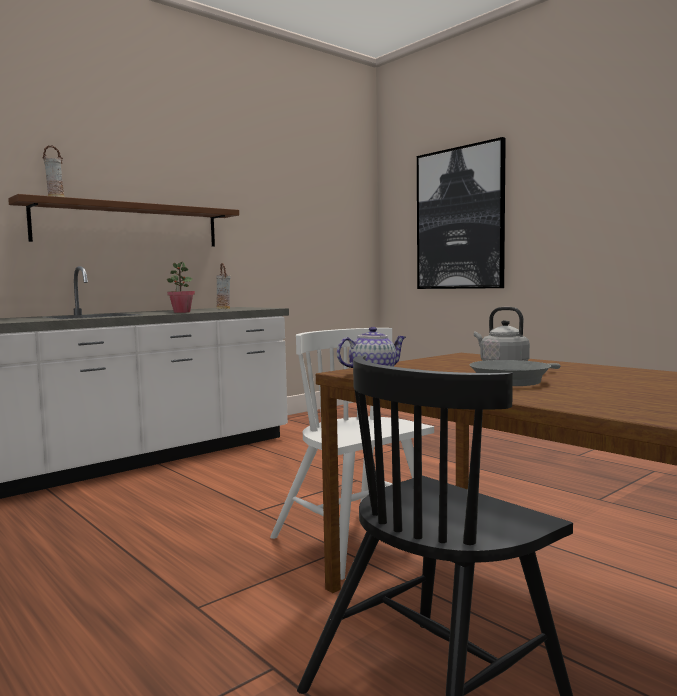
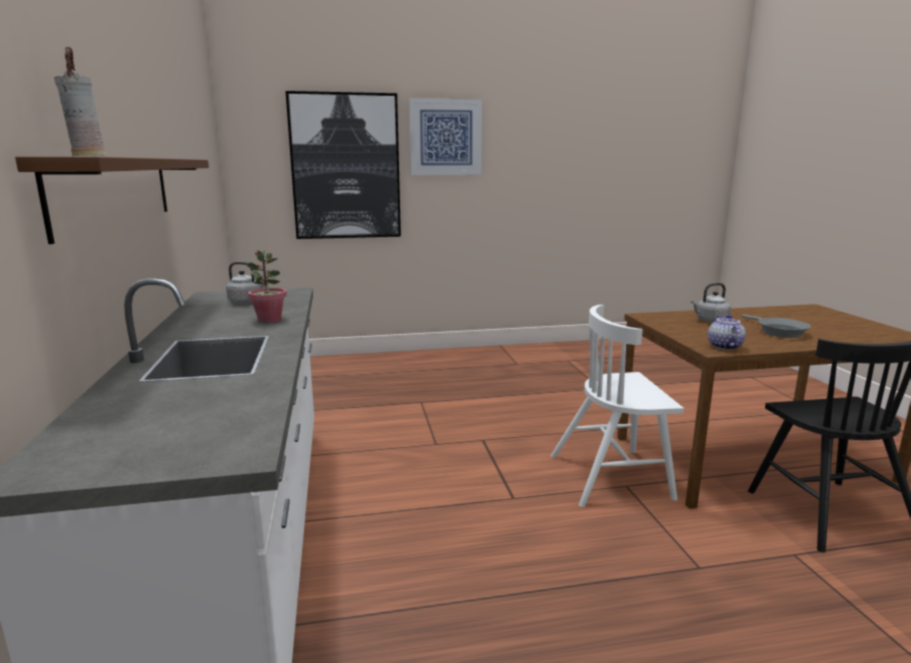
camera: 60 degrees left, 10 degrees up
vase [216,263,230,309] -> grey kettle [226,262,264,304]
none -> picture [409,98,482,175]

